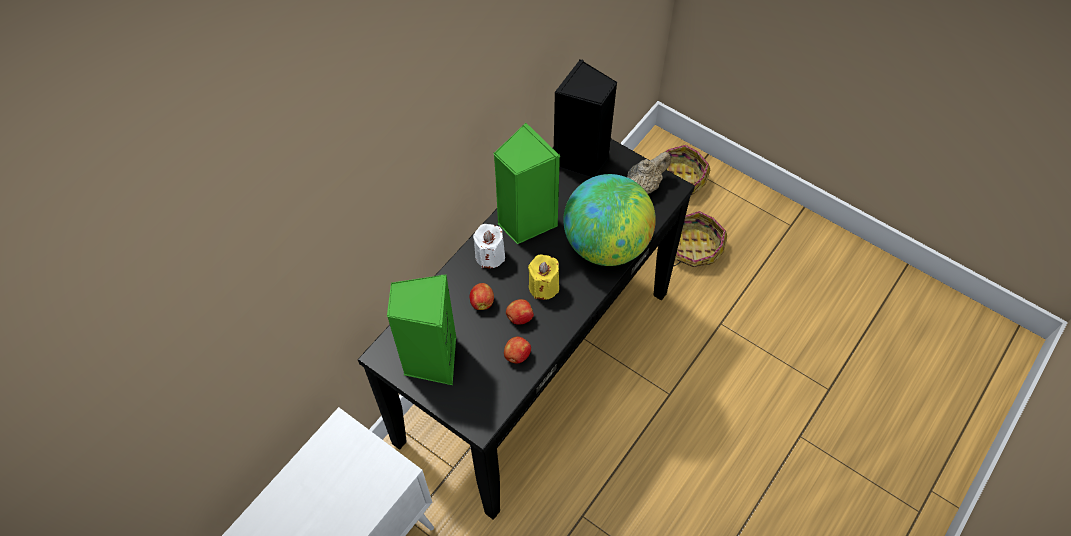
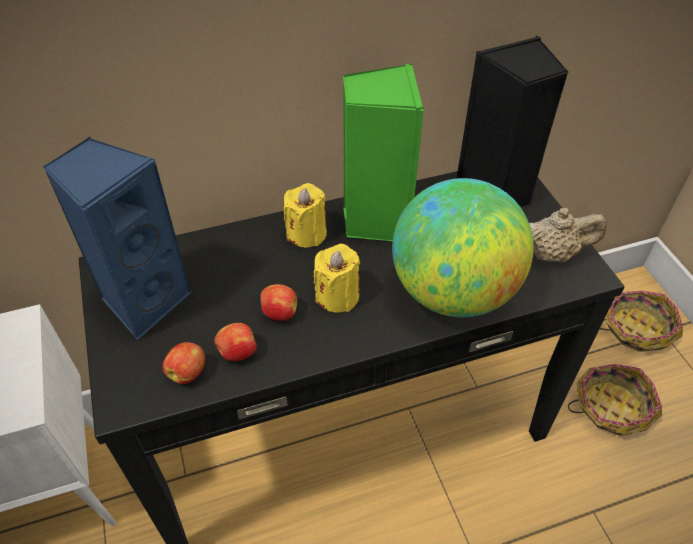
camera: 35 degrees right, 10 degrees down
green speaker [387,274,457,385] -> blue speaker [42,137,192,340]
apple [470,283,494,310] -> apple moved to [163,342,205,384]
white candle [473,224,505,268] -> yellow candle [284,183,327,247]

